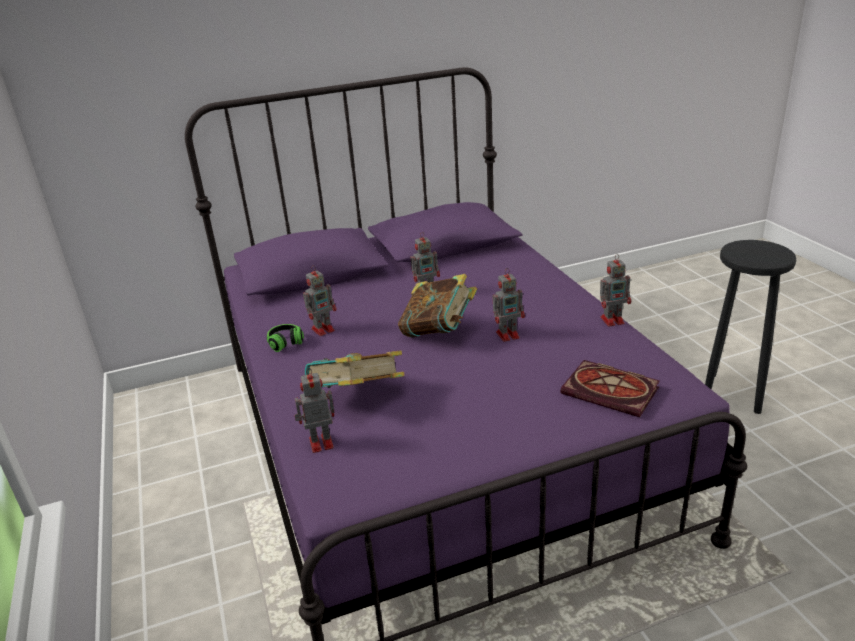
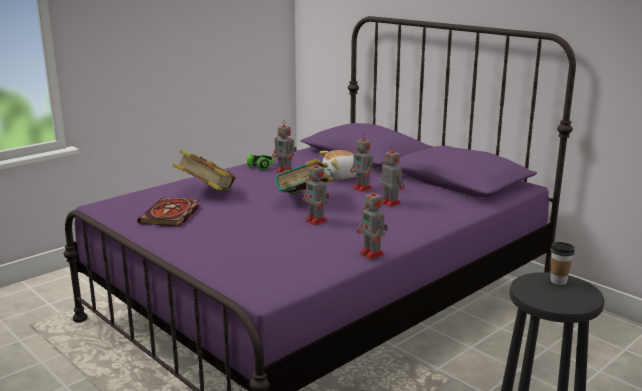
camera: 65 degrees right, 10 degrees down
toy robot [294,368,335,453] -> toy robot moved to [379,145,405,207]
book [560,360,660,417] -> book moved to [137,197,200,227]
none -> plush toy [320,150,356,180]
none -> cup [550,242,575,285]

